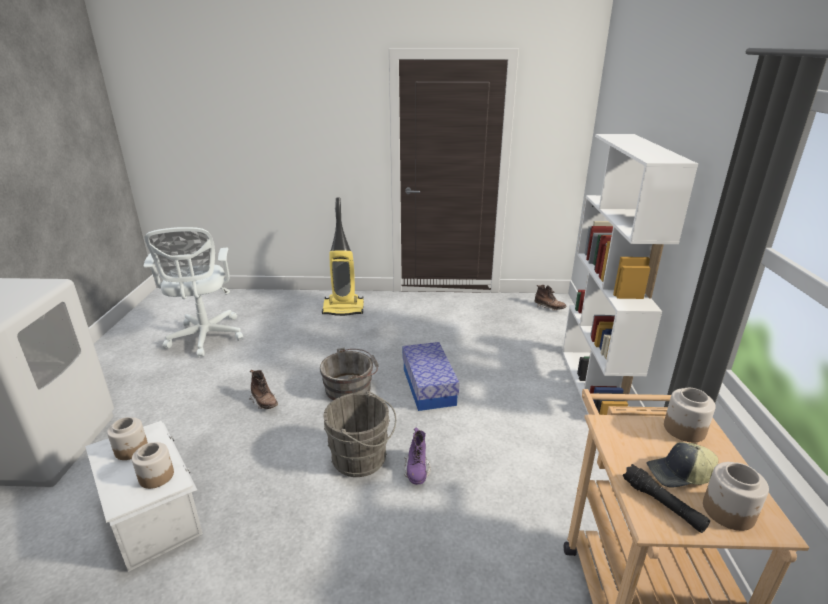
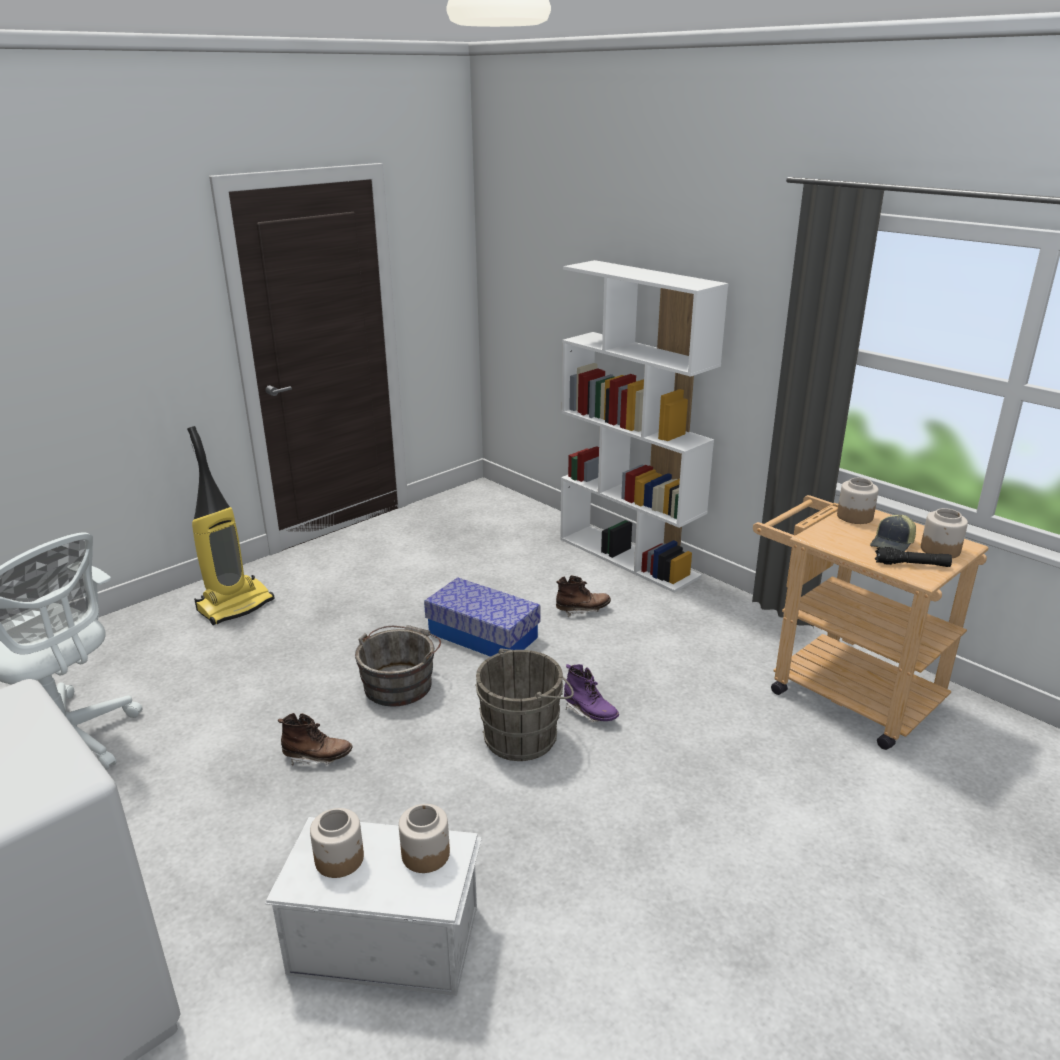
camera: 45 degrees left, 0 degrees up
brown boot [535,285,567,310] -> brown boot moved to [556,575,611,617]

